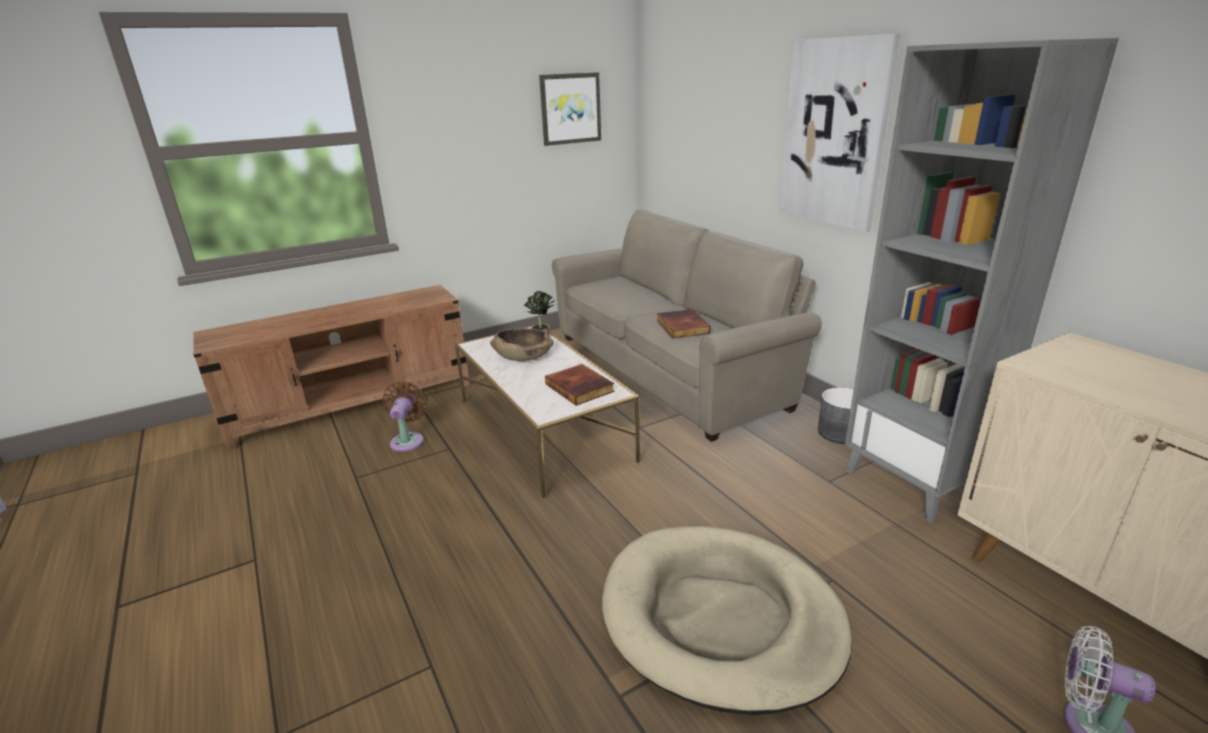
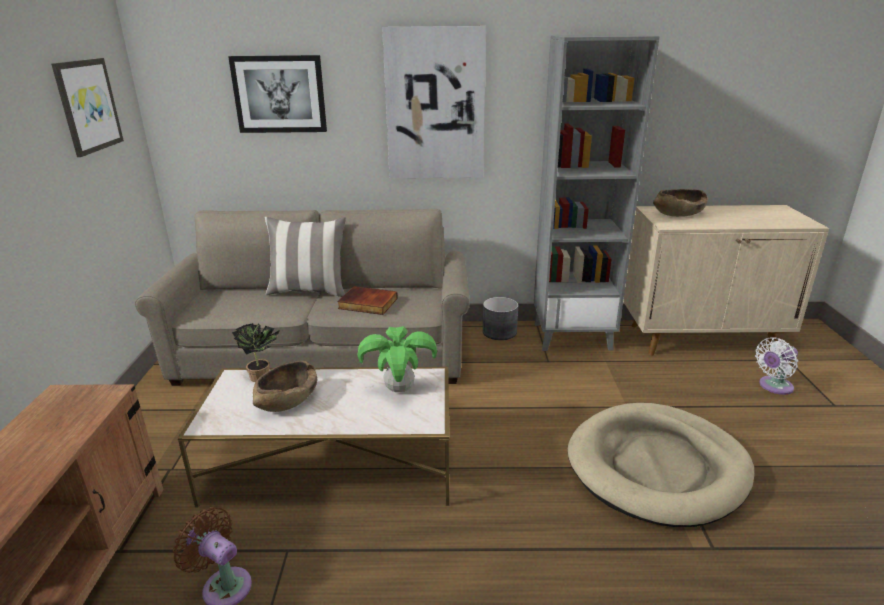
camera: 60 degrees left, 0 degrees up
book [545,364,615,405] -> potted plant [358,326,437,392]
none -> picture [228,55,327,133]
none -> pillow [265,217,346,297]
none -> brown bowl [653,189,708,217]

